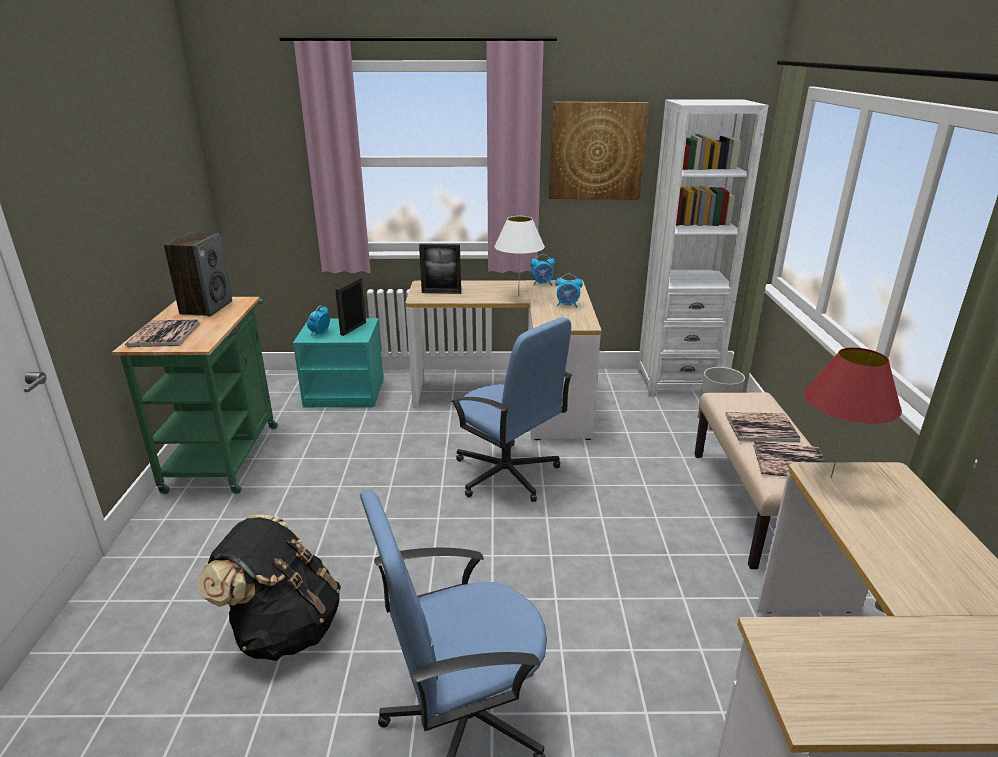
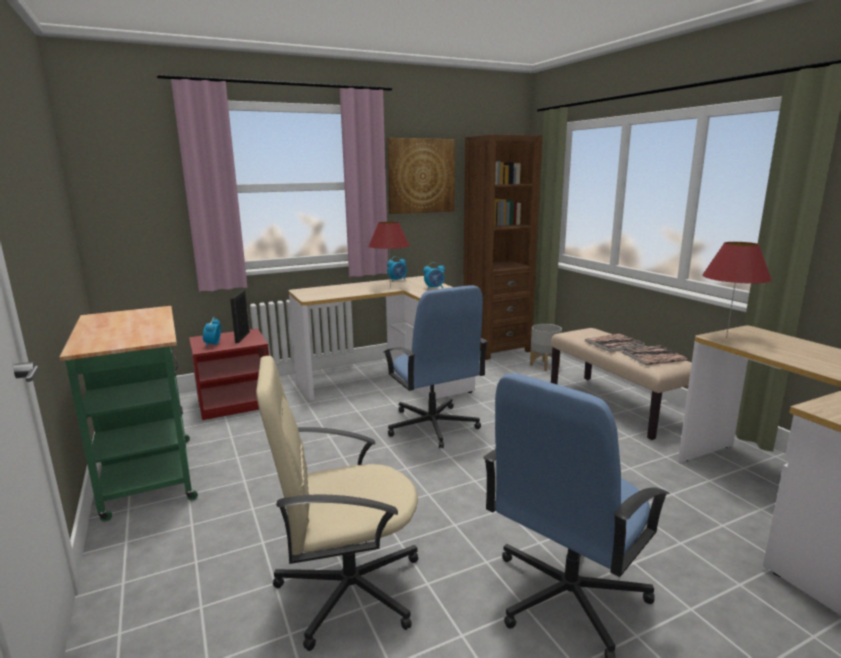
camera: 25 degrees left, 10 degrees down
book [125,319,200,347] -> none
speaker [164,233,232,317] -> none
black backpack [198,515,341,661] -> beige office chair [256,356,418,651]
turquoise nightstand [293,318,384,408] -> red nightstand [189,328,269,420]
picture frame [419,244,461,294] -> none
blue office chair [450,317,572,502] -> blue office chair turned 45 degrees clockwise [384,285,488,448]
white table lamp [494,216,545,297] -> red table lamp [368,222,410,288]
white bookcase [638,100,769,397] -> brown bookcase [463,134,543,360]

